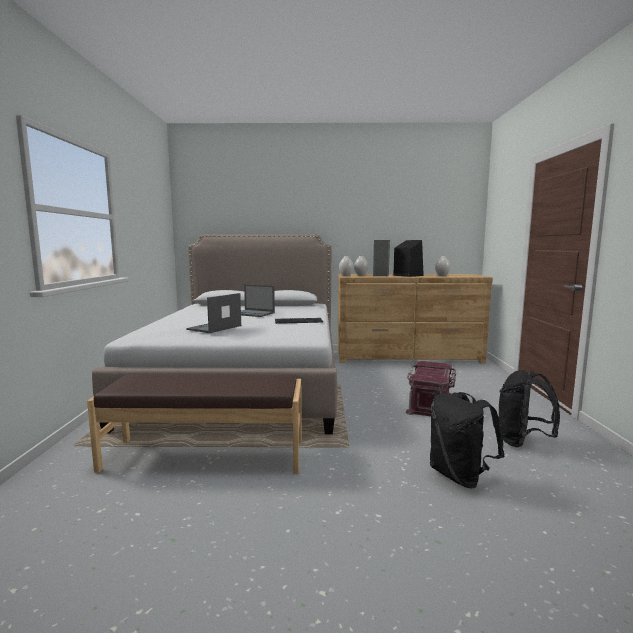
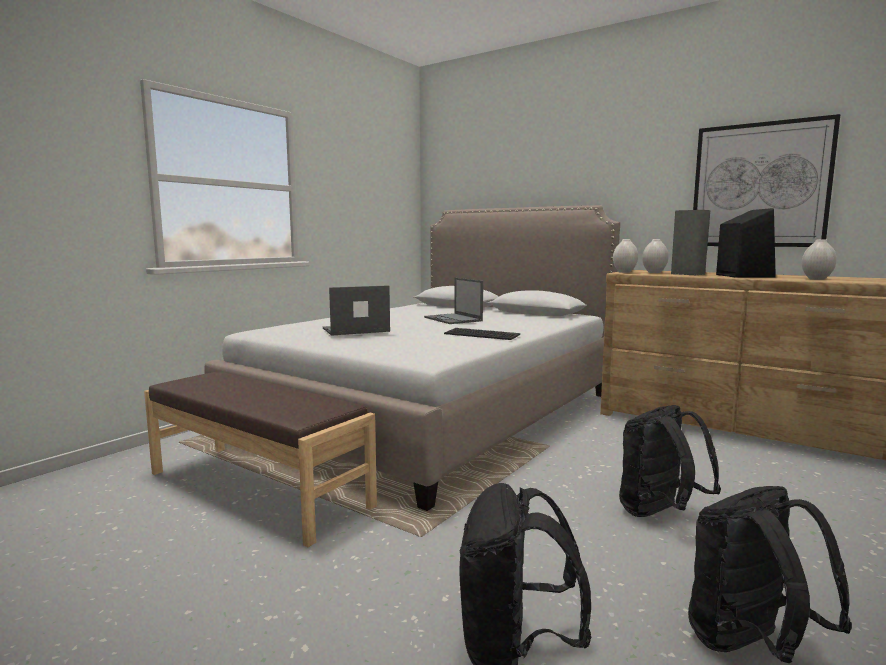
camera: 35 degrees right, 0 degrees up
red storage box [405,361,456,417] -> black backpack [619,405,721,517]
none -> picture [693,114,840,247]

